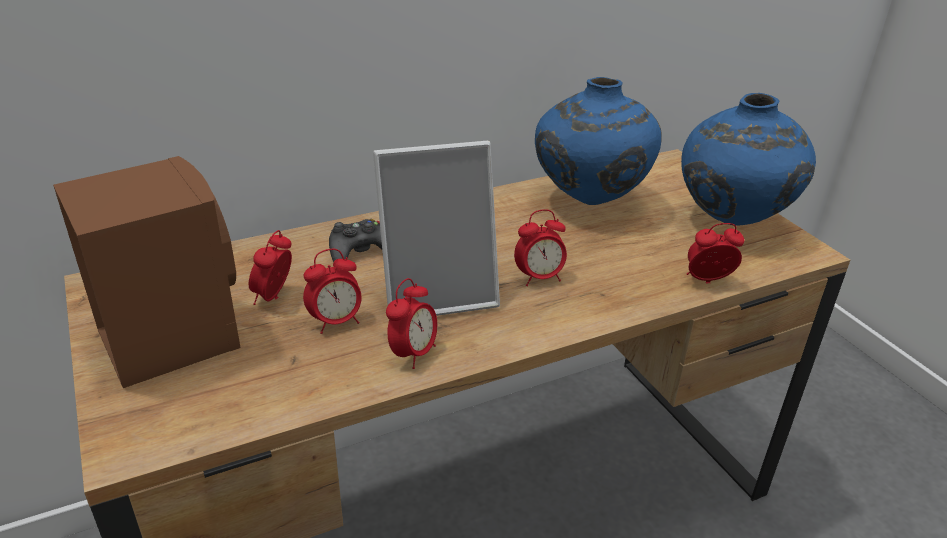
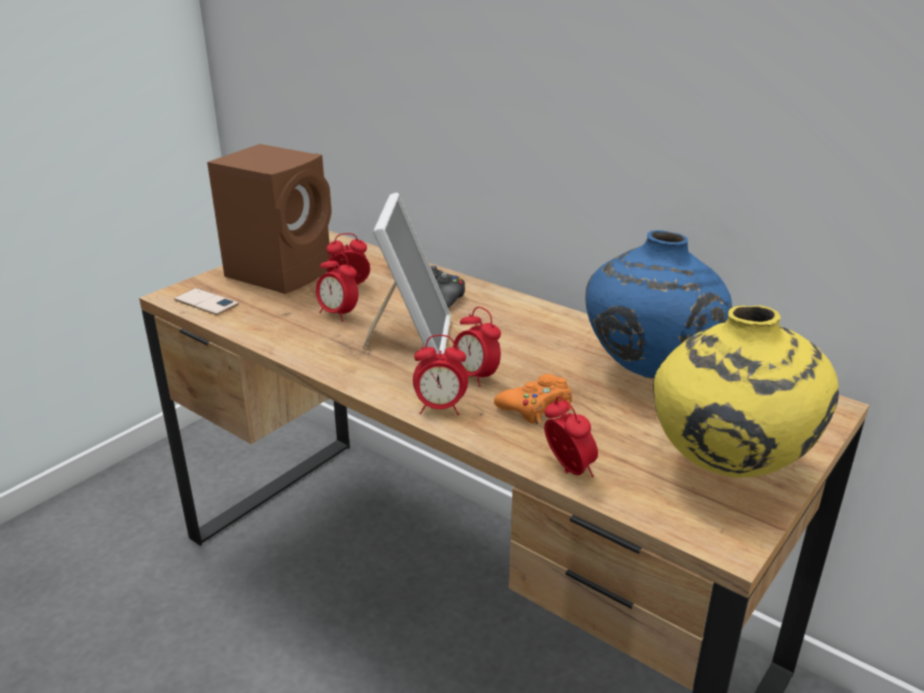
camera: 65 degrees right, 5 degrees down
picture frame [373,141,500,316] -> picture frame turned 135 degrees counterclockwise [363,193,451,354]
alarm clock [386,278,437,369] -> alarm clock moved to [413,335,468,415]
blue vase [681,93,816,226] -> yellow vase [653,306,839,478]
none -> phone [174,288,239,315]
none -> orange game controller [494,374,572,424]

